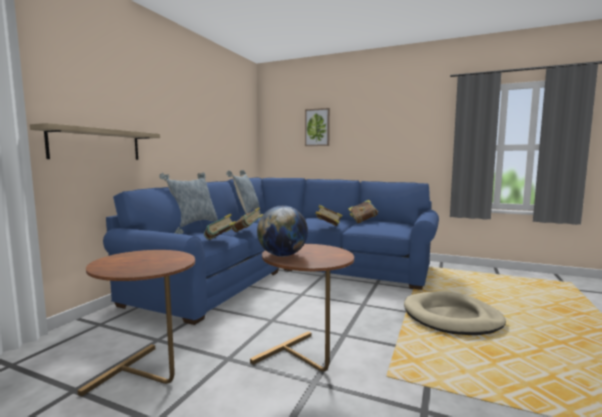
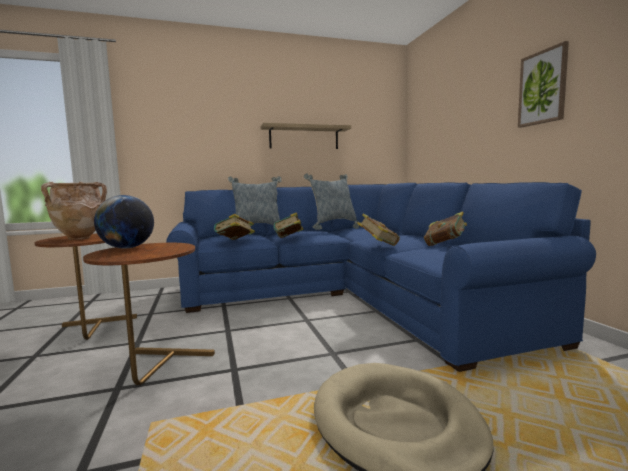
camera: 50 degrees right, 0 degrees up
shelf [30,123,160,160] -> shelf moved to [261,123,351,149]
picture [305,108,330,146] -> picture moved to [518,41,569,128]
none -> beige vase [41,182,107,240]

